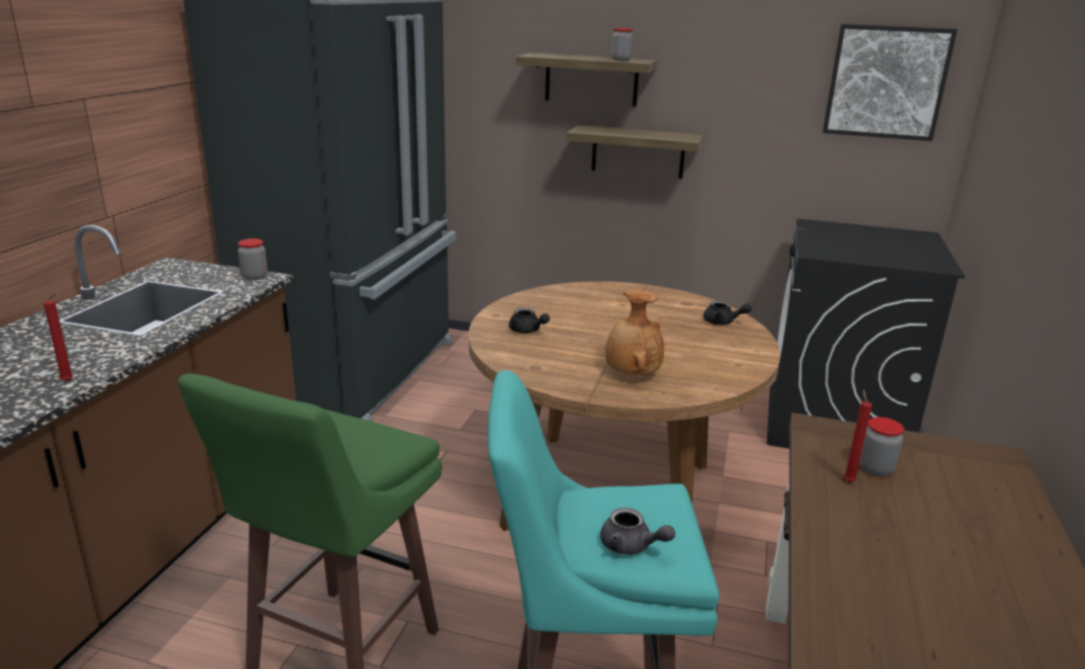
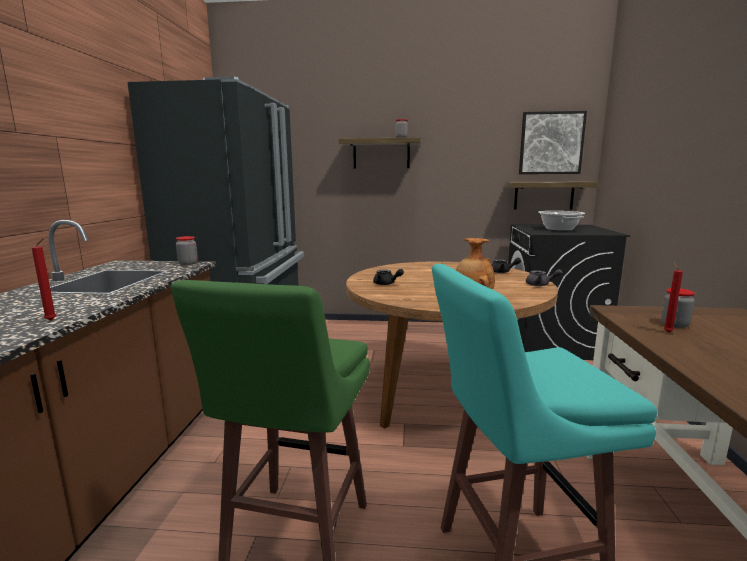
camera: 10 degrees left, 10 degrees down
shelf [566,125,704,179] -> shelf moved to [505,182,598,210]
grey teapot [600,508,675,555] -> grey teapot moved to [526,269,563,286]
none -> cooking pot [538,211,585,231]

